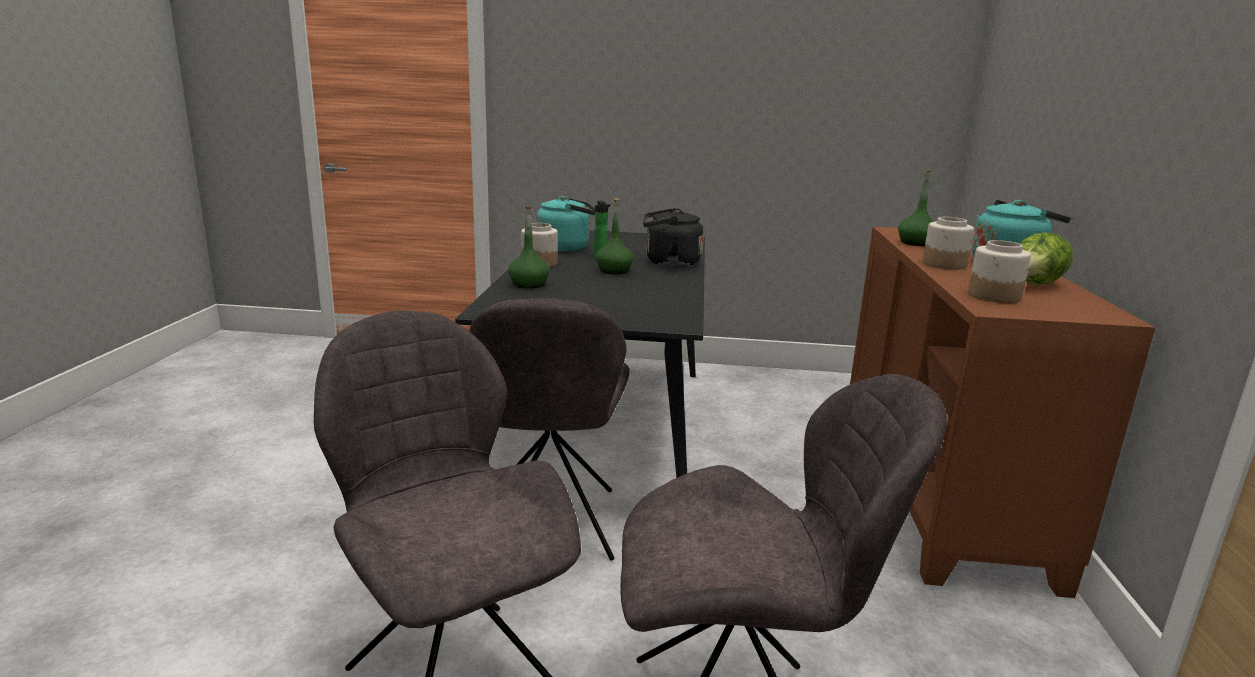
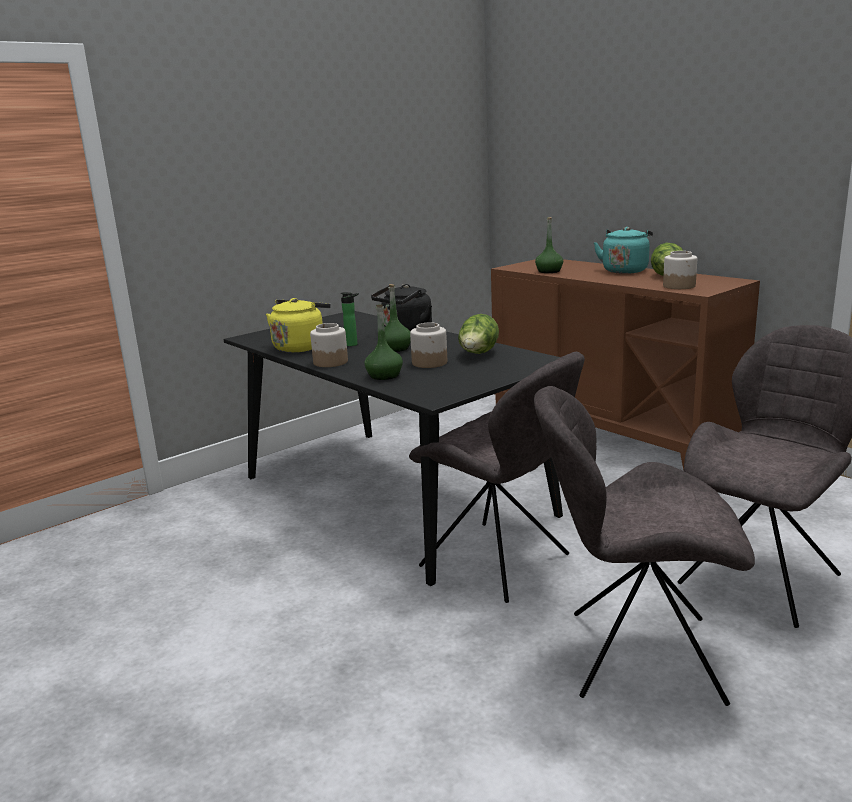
camera: 45 degrees left, 0 degrees up
turquoise kettle [536,196,595,252] -> yellow kettle [266,298,331,352]
jar [922,217,974,270] -> jar moved to [410,323,447,368]
none -> lettuce [458,314,499,354]

